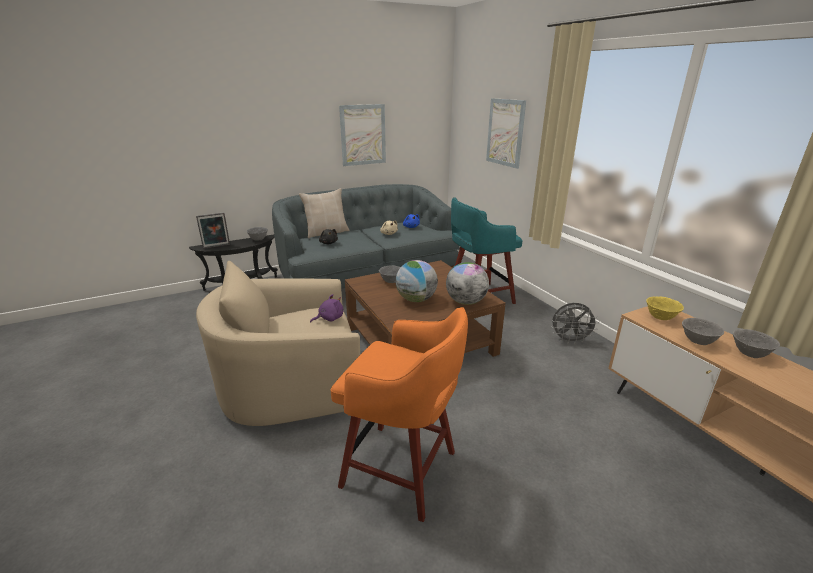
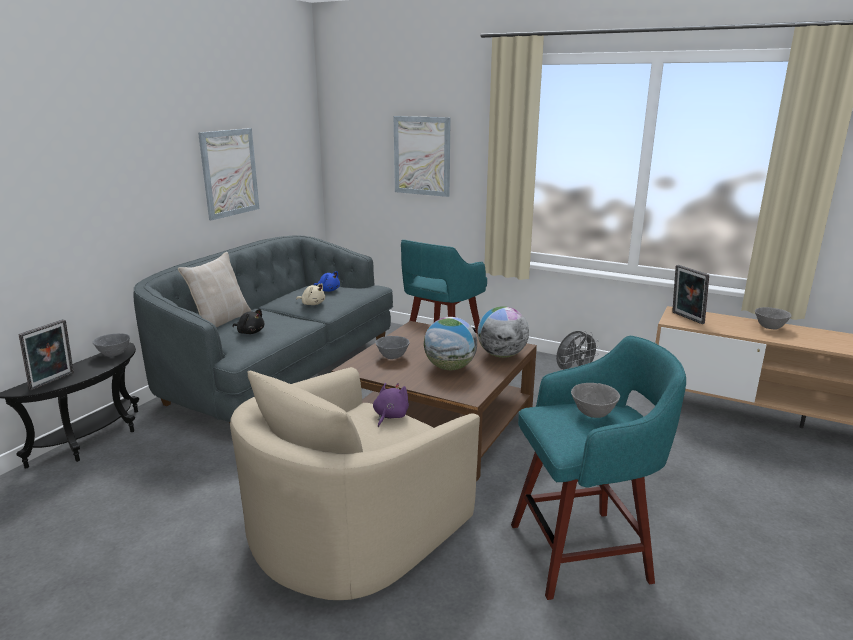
camera: 35 degrees left, 5 degrees down
orange stool [330,307,468,522] -> turquoise stool [511,336,686,600]
yellow bowl [646,296,684,320] -> picture frame [672,265,709,324]
grey bowl [682,318,724,345] -> grey bowl moved to [571,383,620,418]

